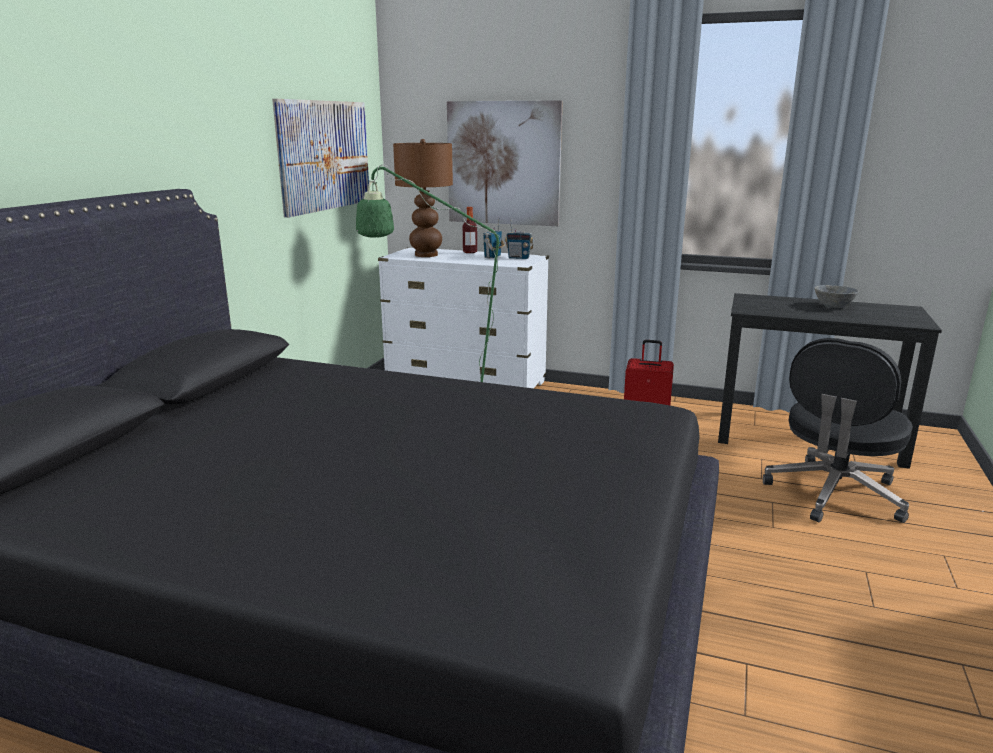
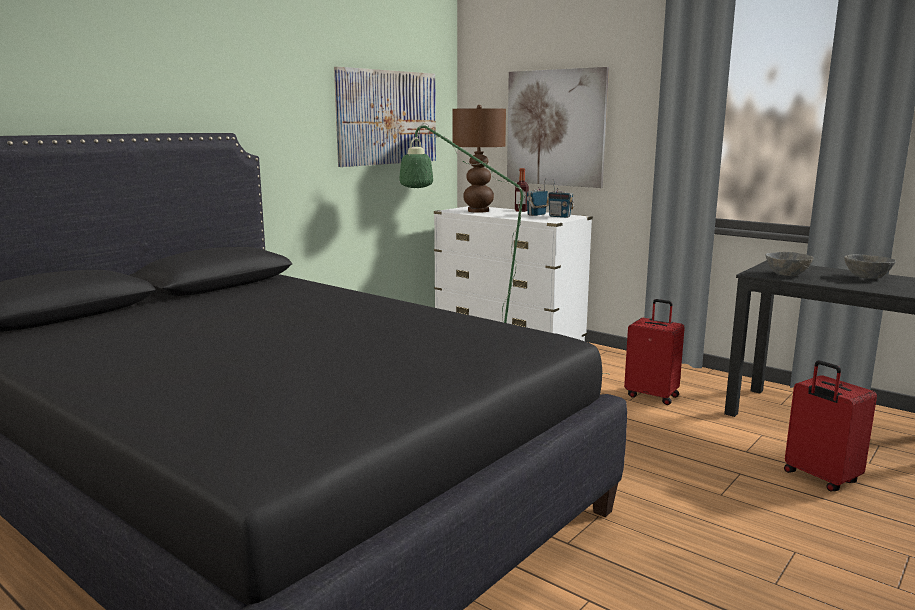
camera: 20 degrees right, 5 degrees down
black office chair [763,338,913,523] -> red suitcase [784,360,877,492]
none -> grey bowl [765,252,814,276]

